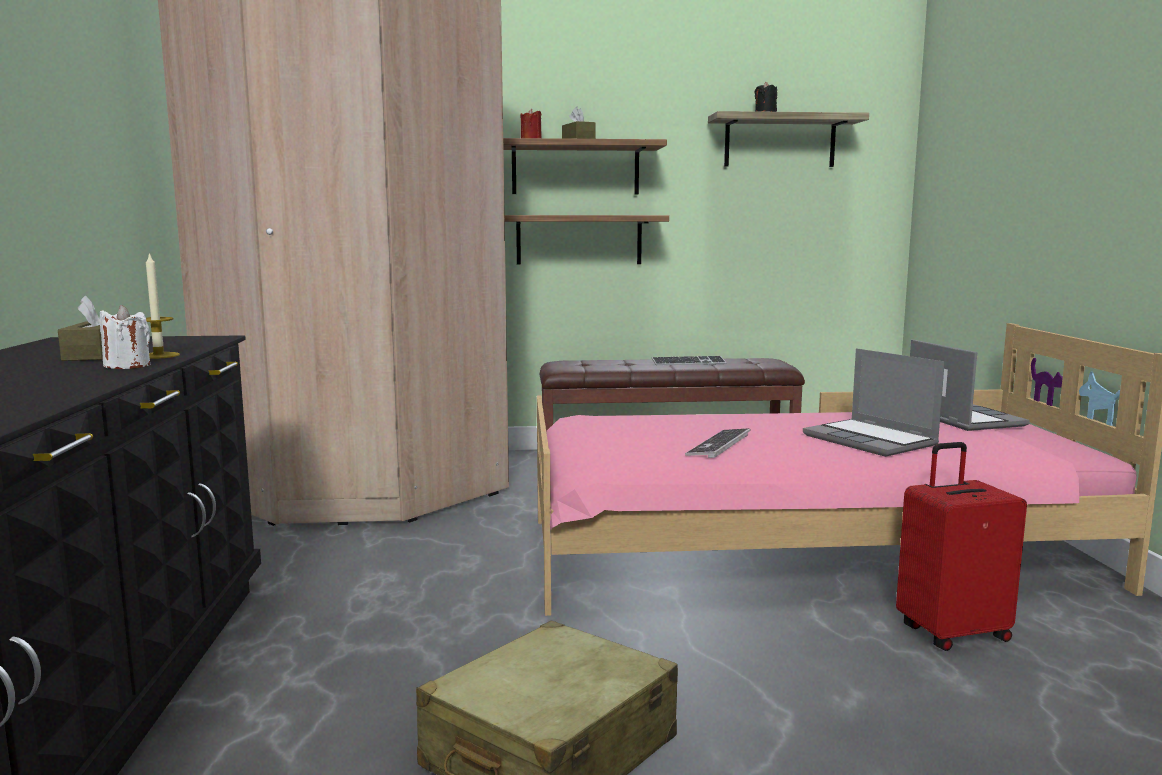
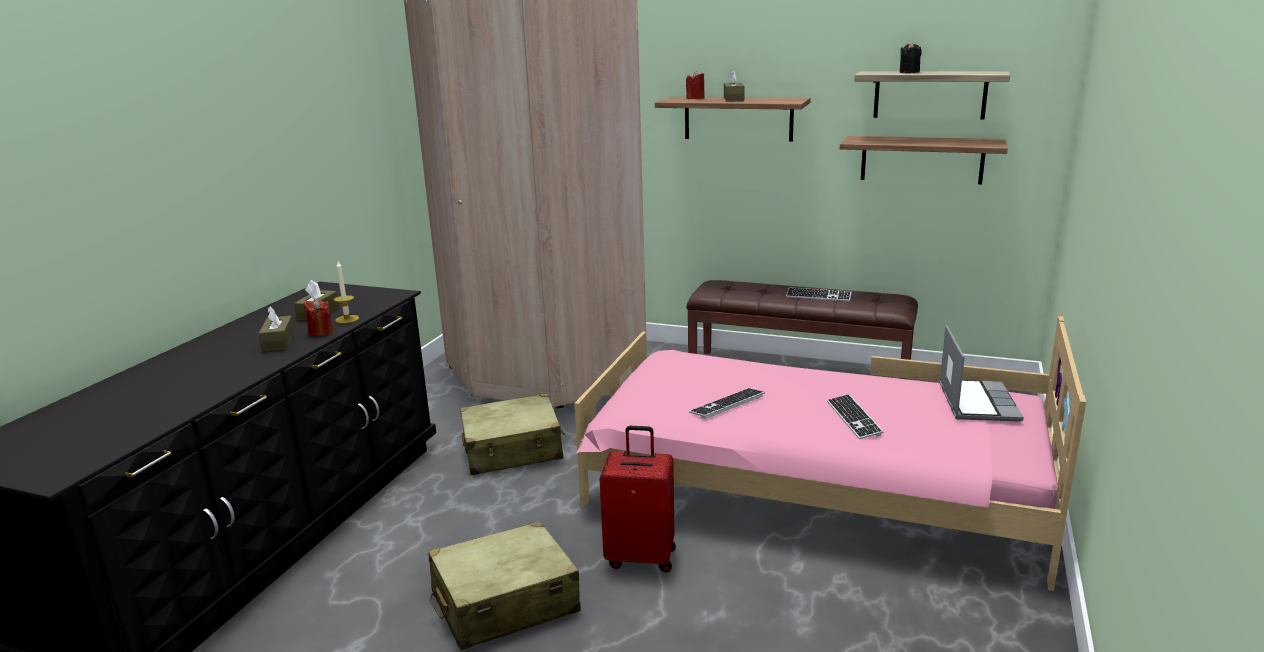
camera: 25 degrees right, 10 degrees up
white candle [100,305,150,369] -> red candle [304,299,333,337]
shelf [505,215,669,265] -> shelf moved to [840,136,1008,184]
laptop [803,348,945,457] -> keyboard [827,394,884,439]
red suitcase [896,442,1027,651] -> red suitcase moved to [600,426,676,572]
none -> brown tissue box [259,306,294,352]
none -> beige suitcase [460,393,566,475]

